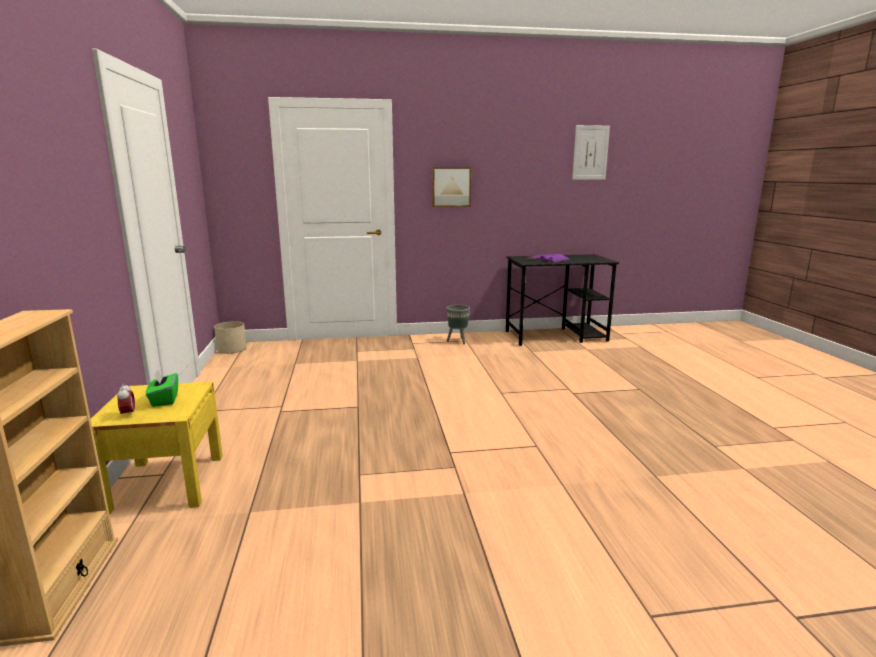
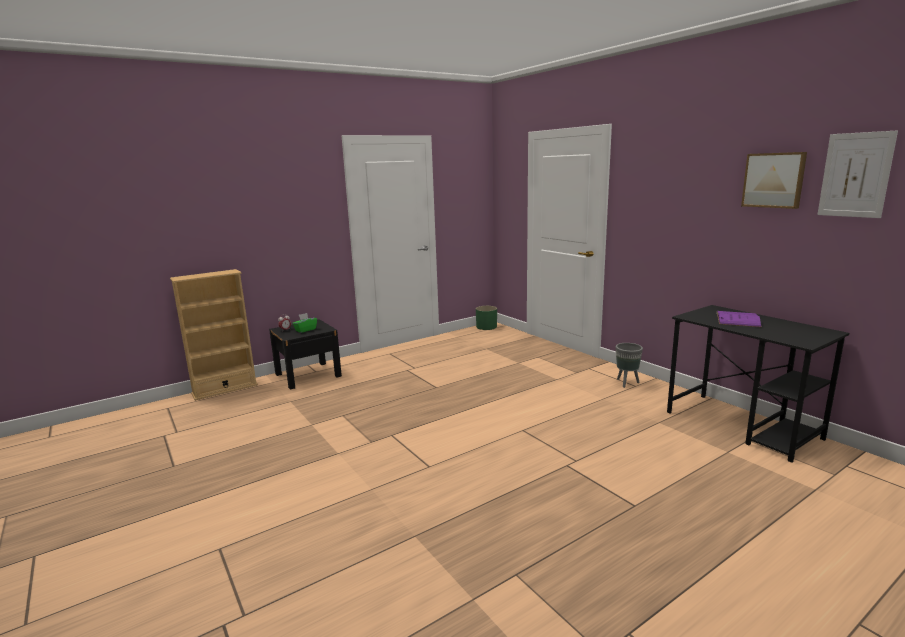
camera: 65 degrees right, 0 degrees up
yellow nightstand [91,381,223,515] -> black nightstand [269,319,342,390]
beige planter [214,321,246,354] -> green planter [476,306,497,330]
picture [432,167,471,207] -> picture moved to [741,152,807,209]

